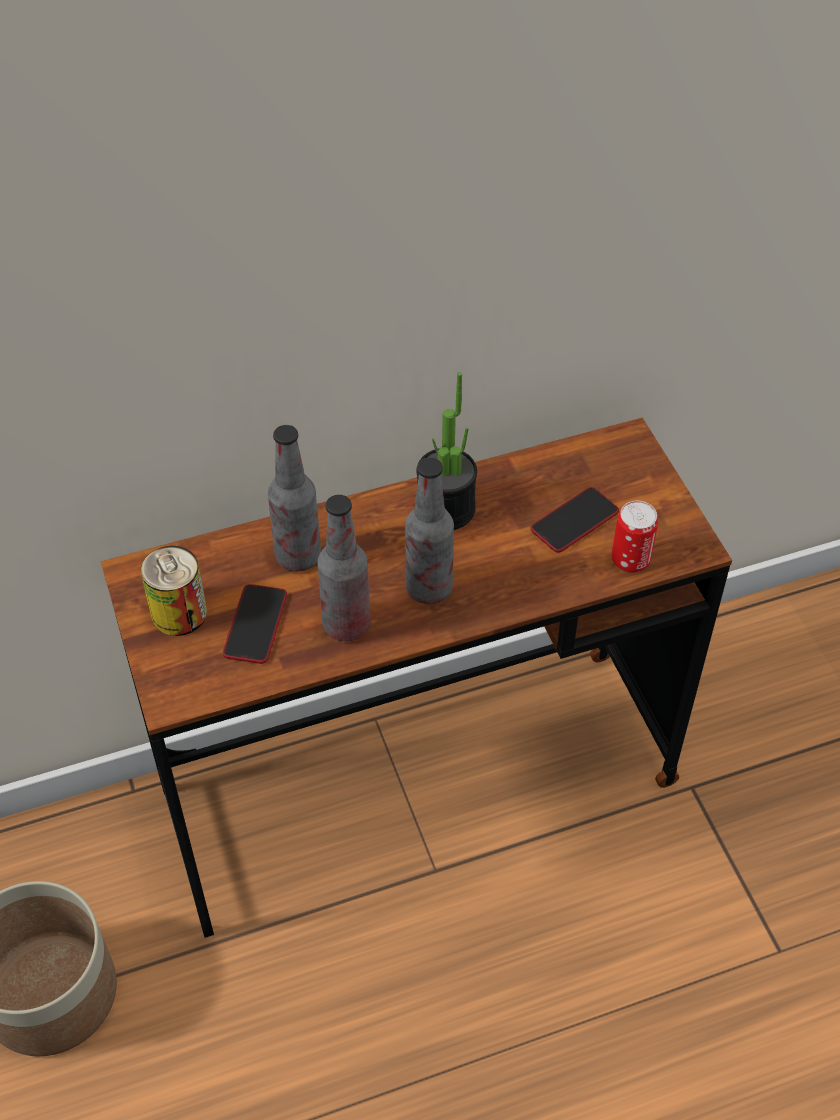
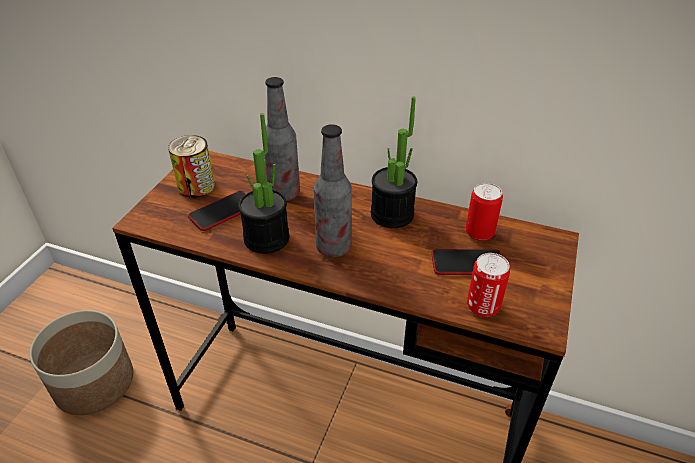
camera: 40 degrees right, 10 degrees down
bottle [318,495,371,641] -> potted plant [238,113,290,254]
none -> can [466,183,503,241]

